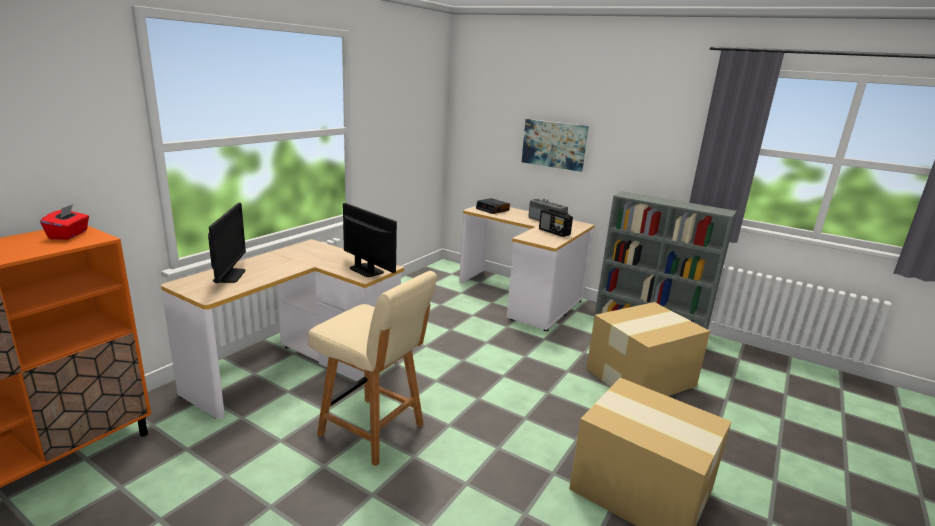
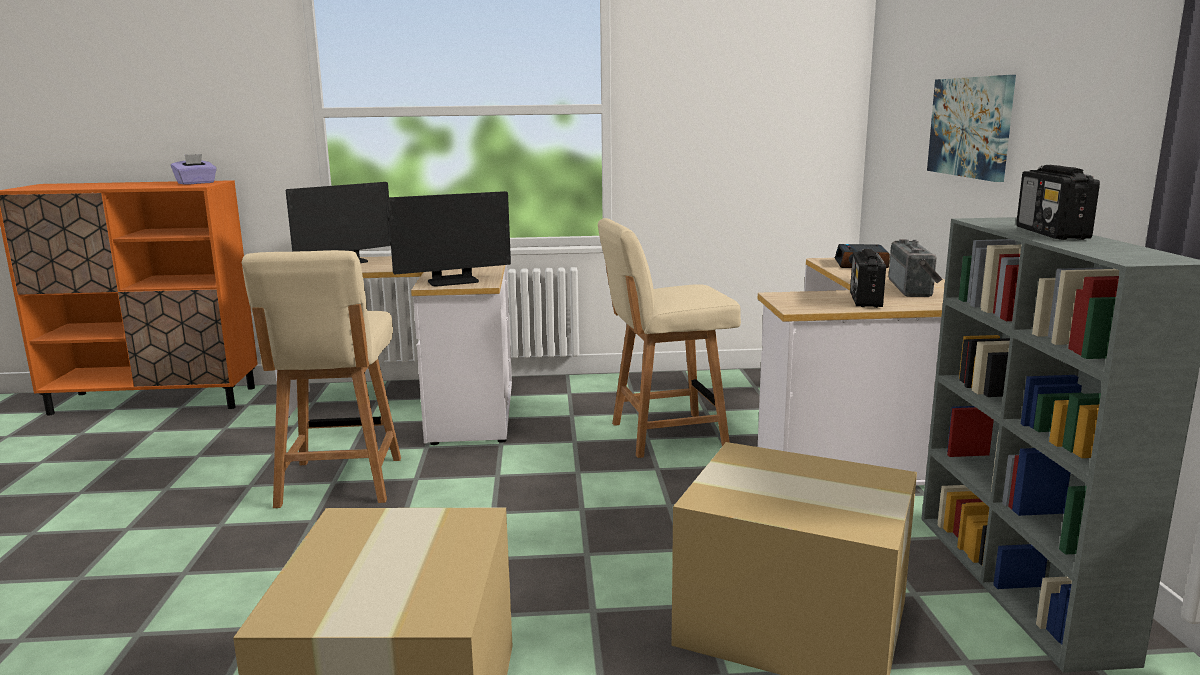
camera: 55 degrees right, 5 degrees down
red tissue box [40,204,89,240] -> purple tissue box [171,154,217,185]
monitor [343,203,397,277] -> monitor turned 60 degrees clockwise [387,191,511,287]
none -> beige chair [598,218,741,458]
none -> radio [1016,165,1100,240]

